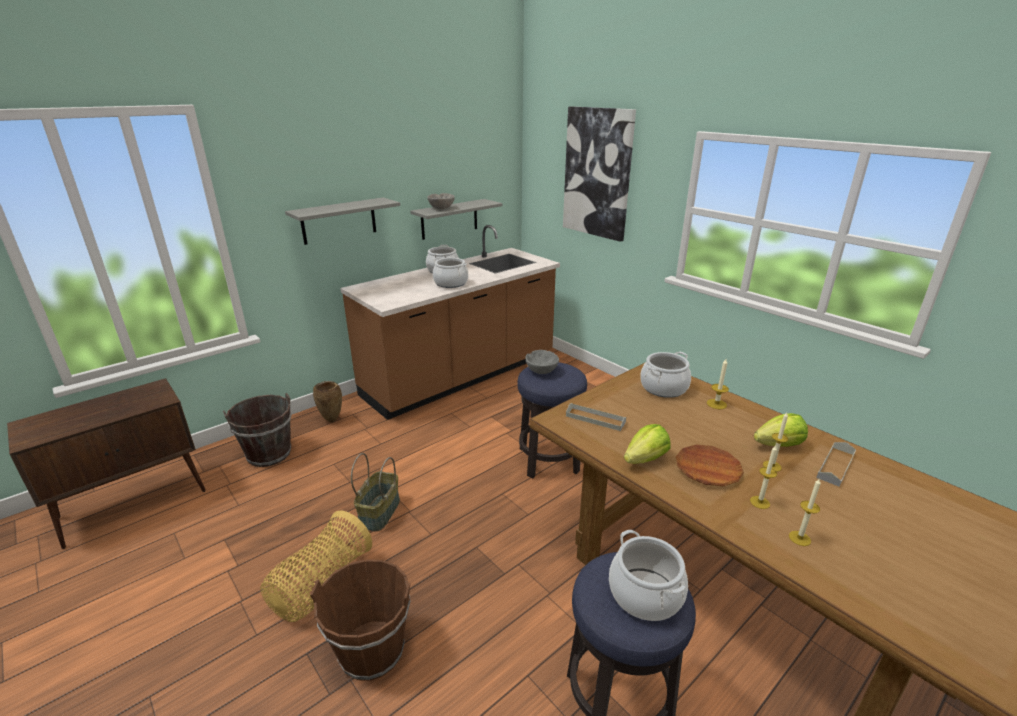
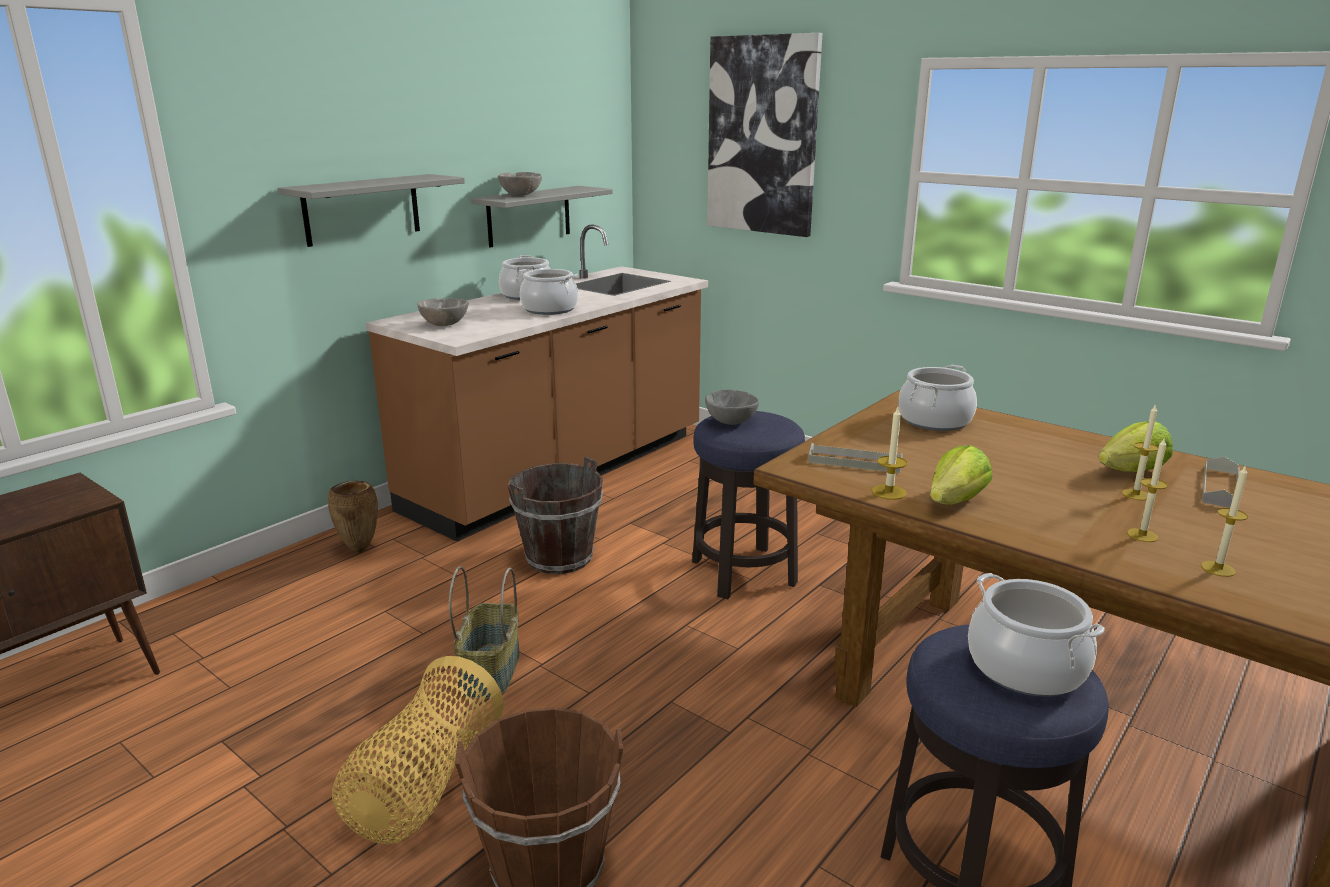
camera: 10 degrees left, 5 degrees down
brown bucket [223,393,292,467] -> brown bucket moved to [508,456,603,574]
brown plate [676,445,744,486] -> none
candle [707,359,729,409] -> candle moved to [872,407,907,500]
none -> grey bowl [417,298,468,326]

